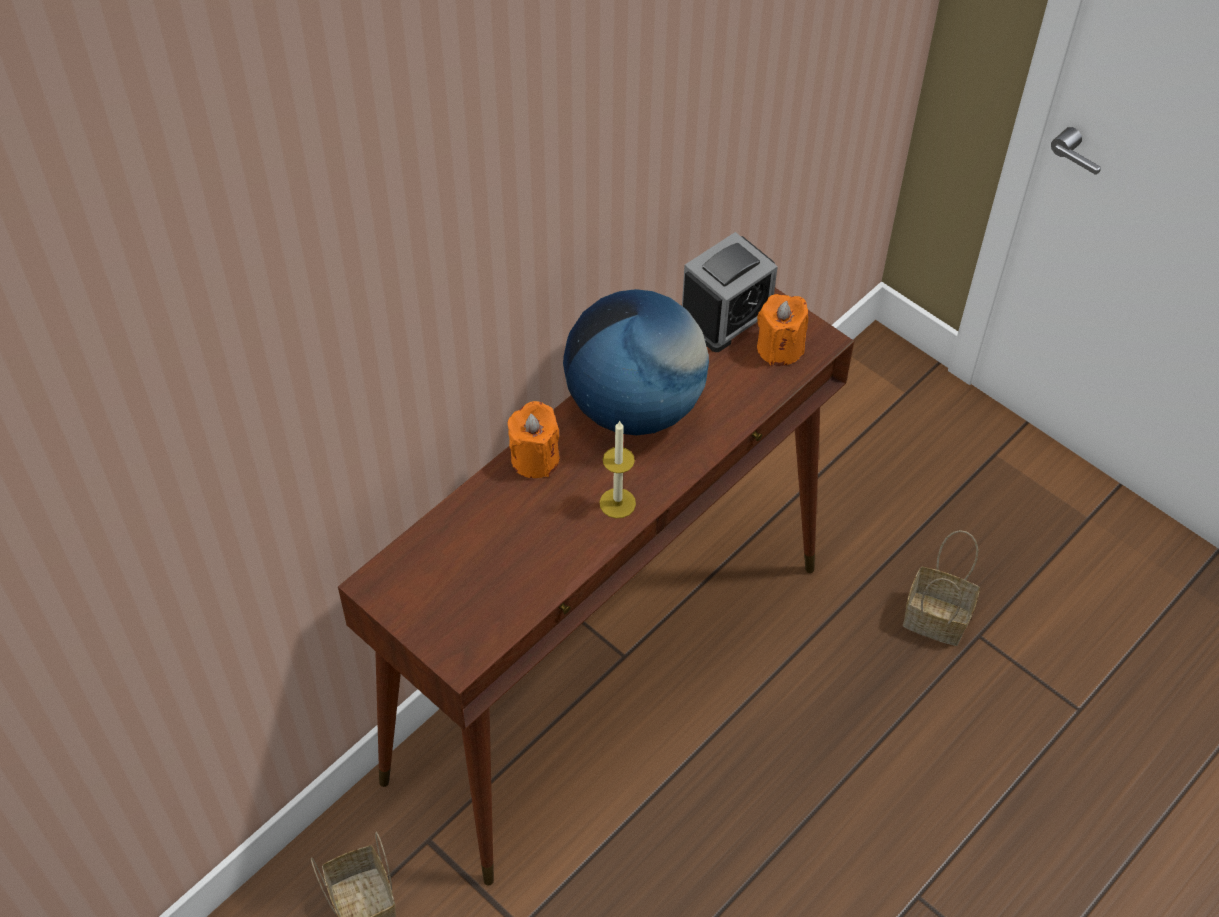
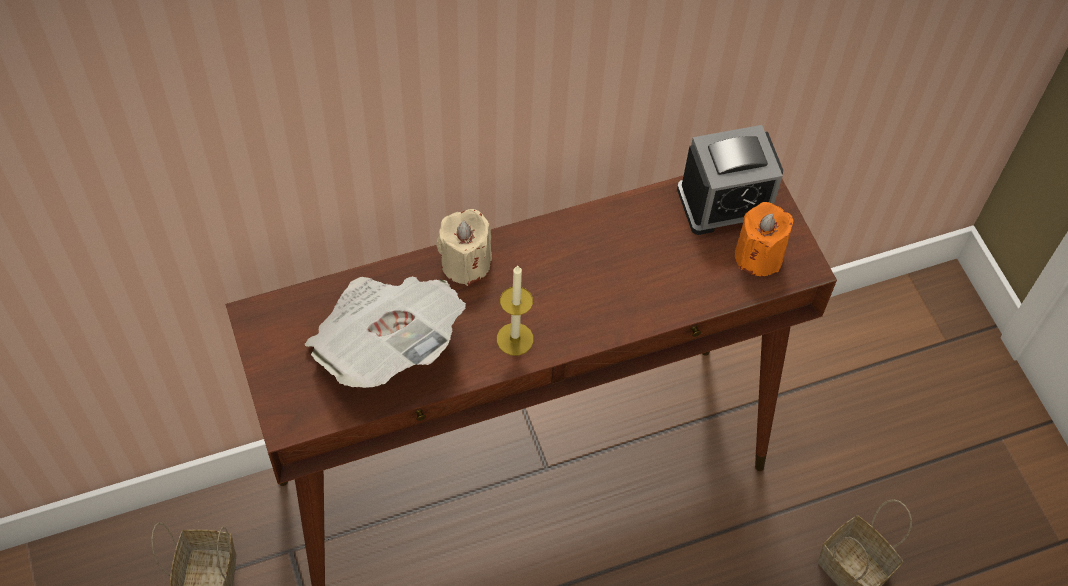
camera: 25 degrees right, 5 degrees up
orange candle [508,401,559,478] -> beige candle [437,209,492,286]
globe [563,289,709,436] -> none
none -> newspaper [305,276,466,388]

